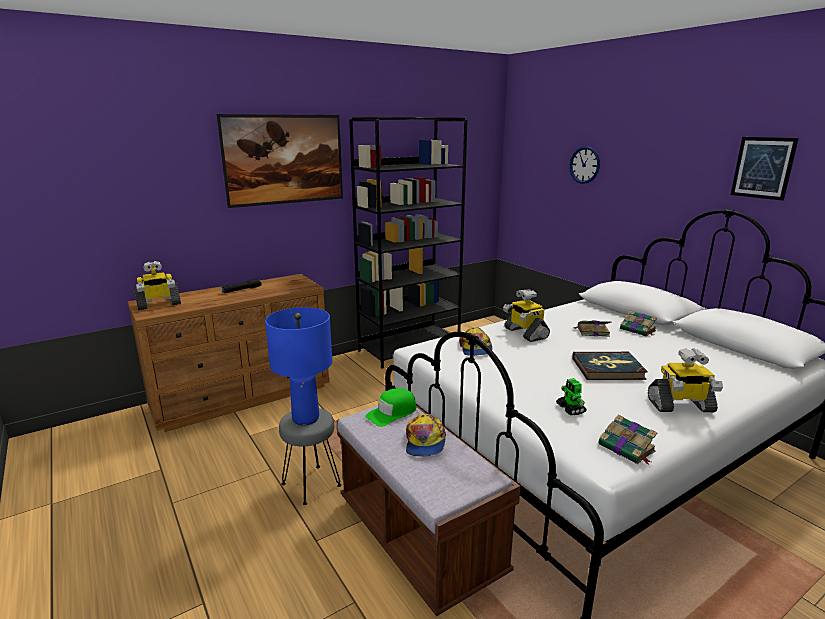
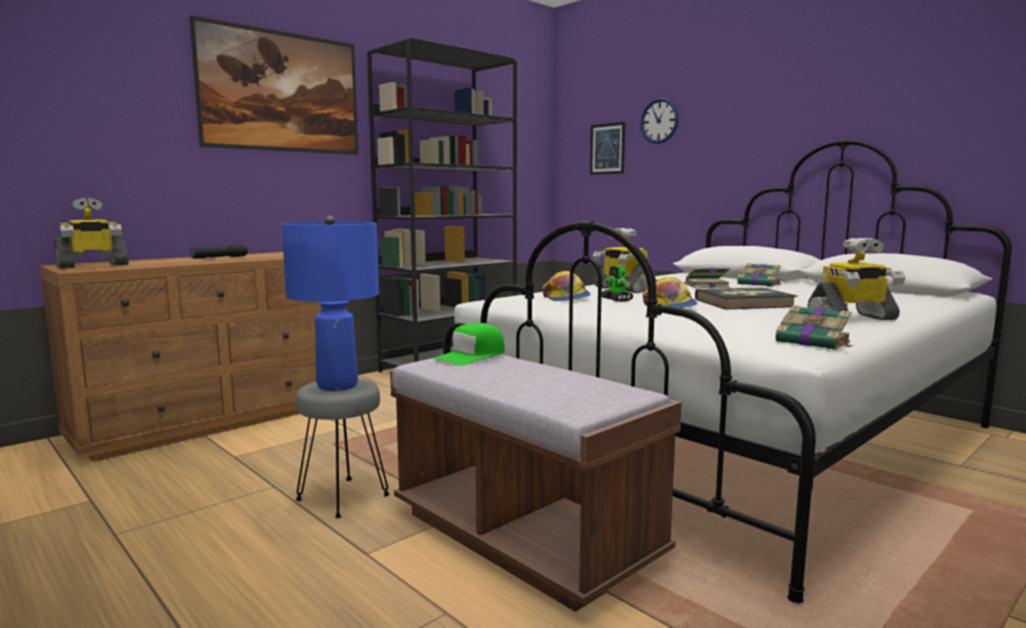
camera: 10 degrees left, 10 degrees down
cap [406,414,446,456] -> cap moved to [643,277,698,308]
toy robot [556,378,587,415] -> toy robot moved to [602,266,633,302]
picture [730,137,799,201] -> picture moved to [590,122,625,175]

